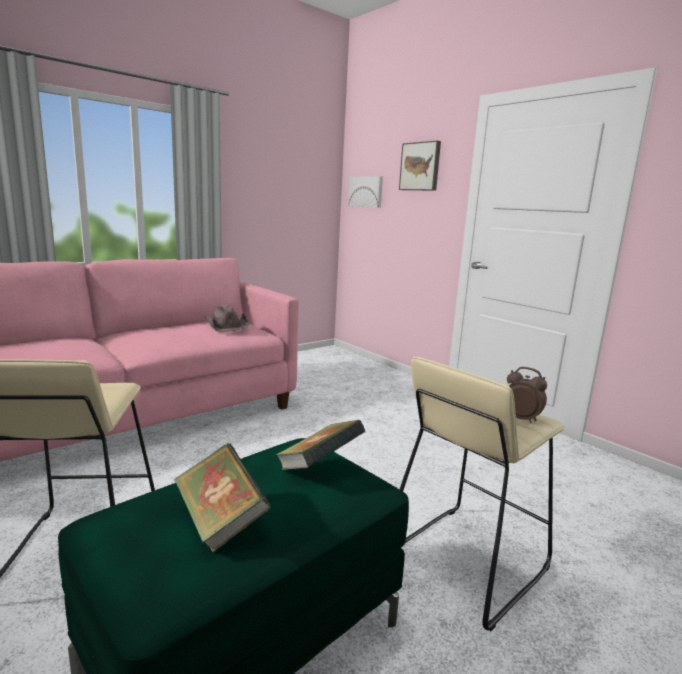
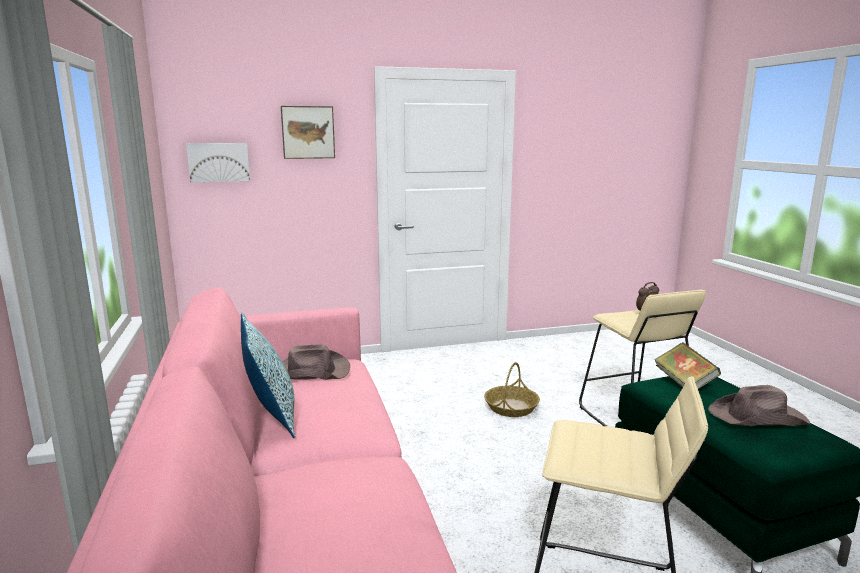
camera: 65 degrees left, 0 degrees up
book [174,443,271,553] -> brown hat [708,385,811,426]
none -> pillow [241,312,295,438]
none -> basket [484,362,540,417]

